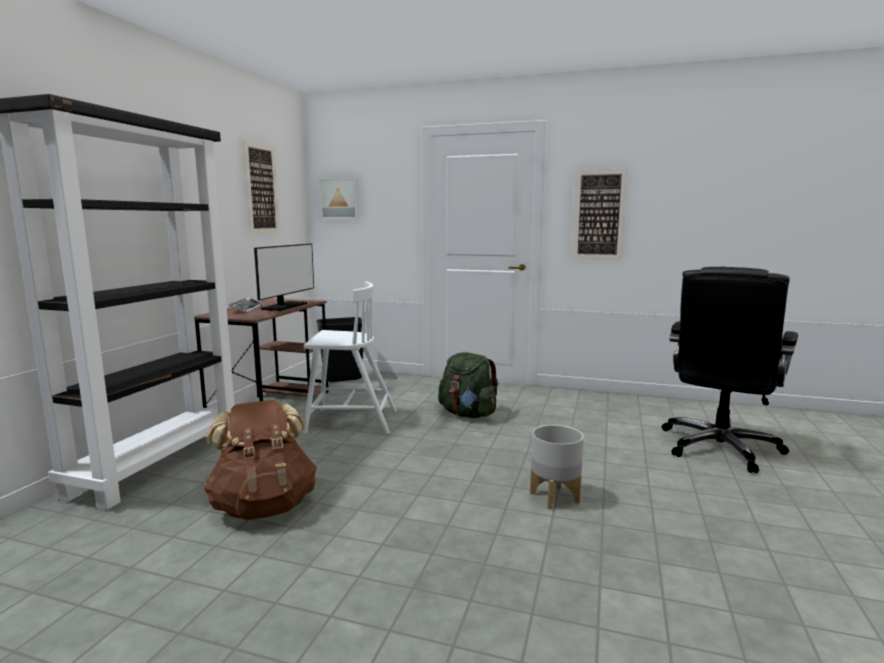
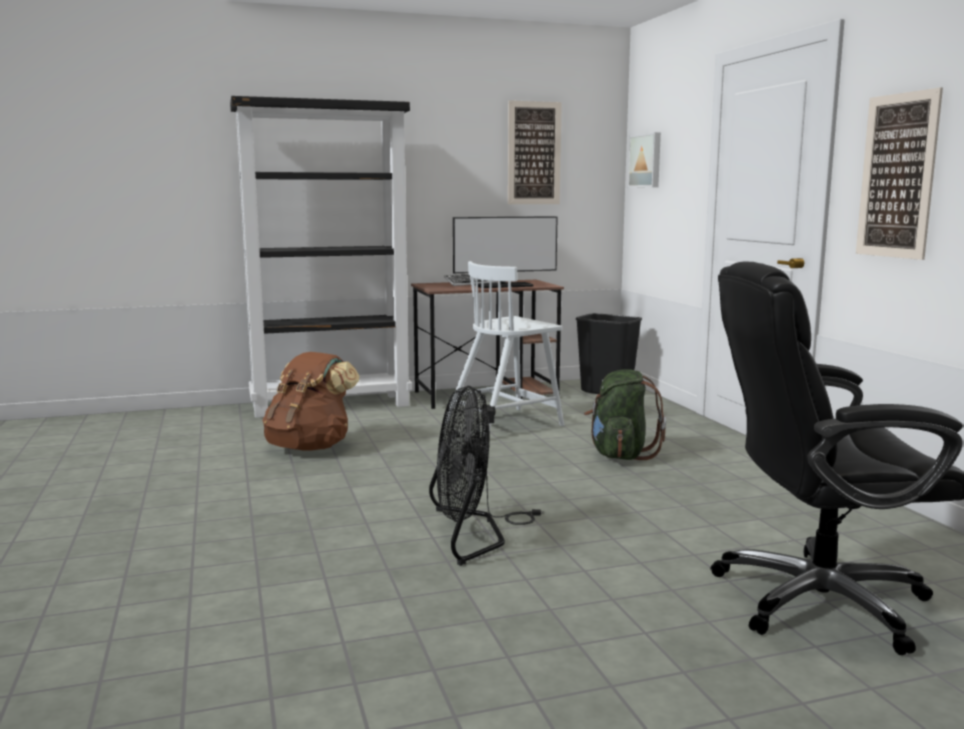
camera: 55 degrees right, 0 degrees up
white chair [303,282,397,434] -> white chair turned 90 degrees clockwise [445,261,564,436]
grey planter [530,425,584,510] -> black fan [429,386,544,566]

